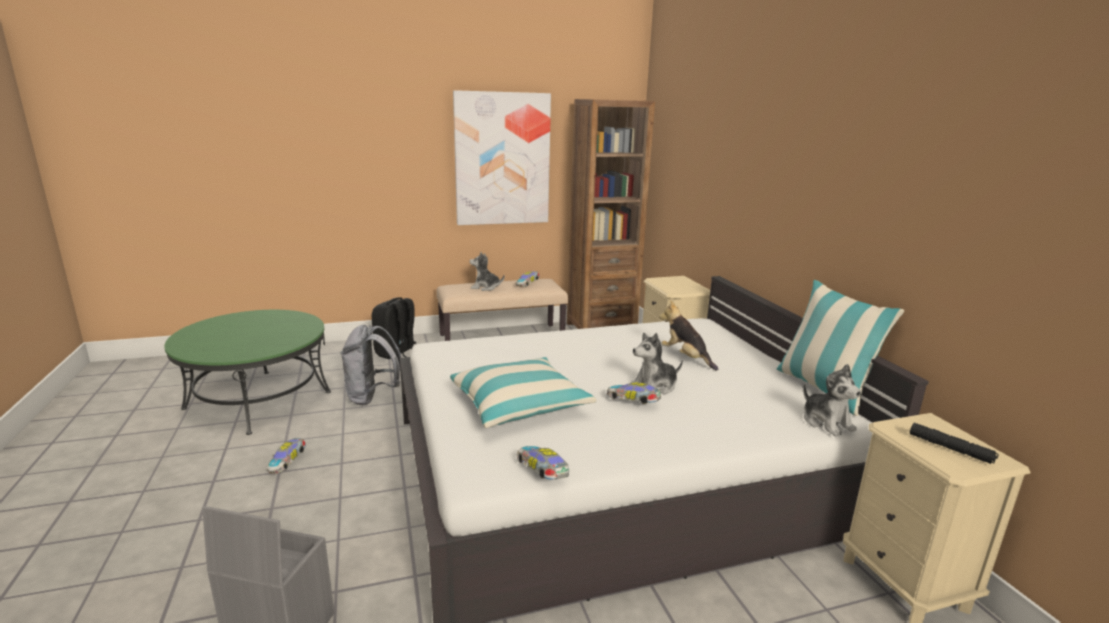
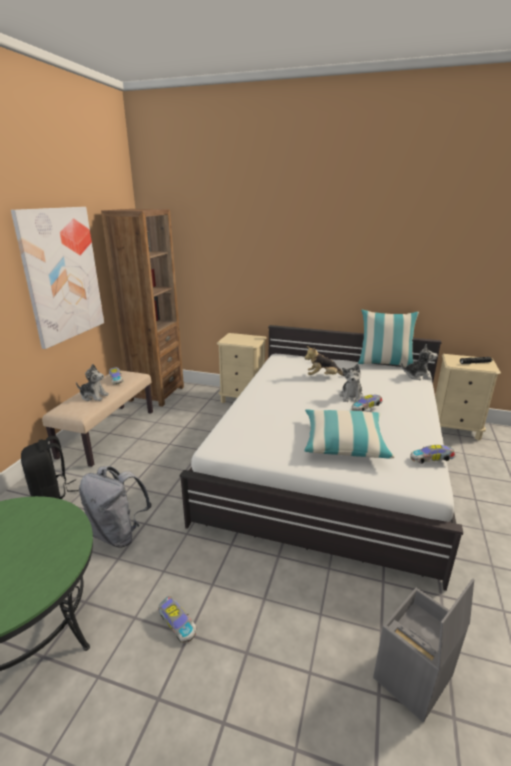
camera: 55 degrees left, 5 degrees up
plush toy [470,252,505,291] -> plush toy turned 120 degrees counterclockwise [76,364,109,401]

